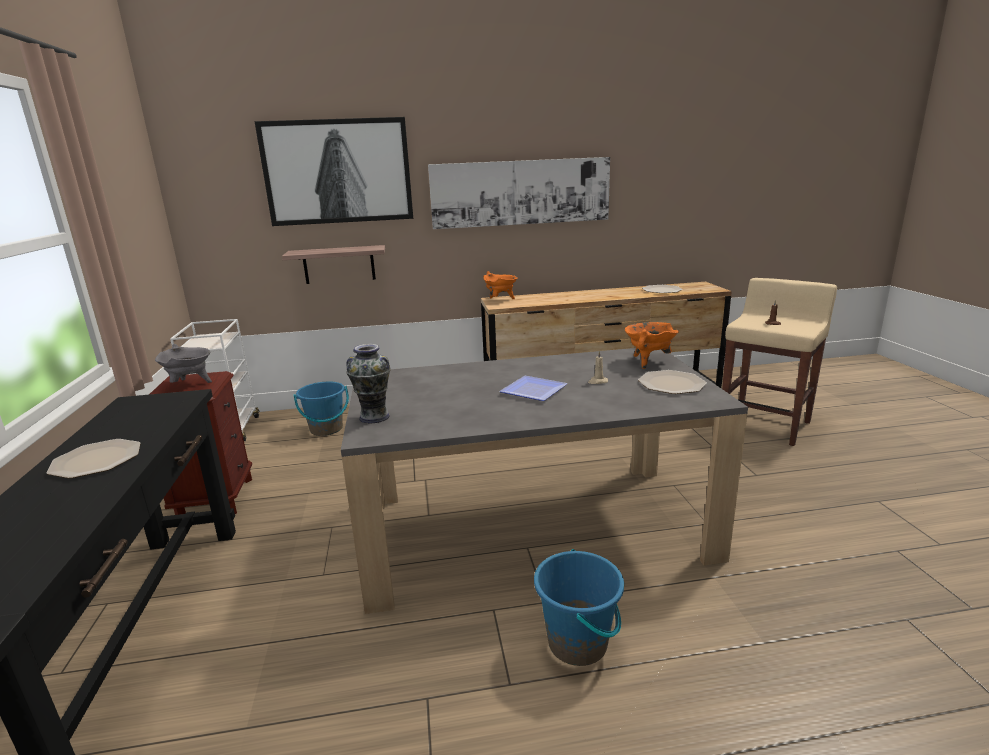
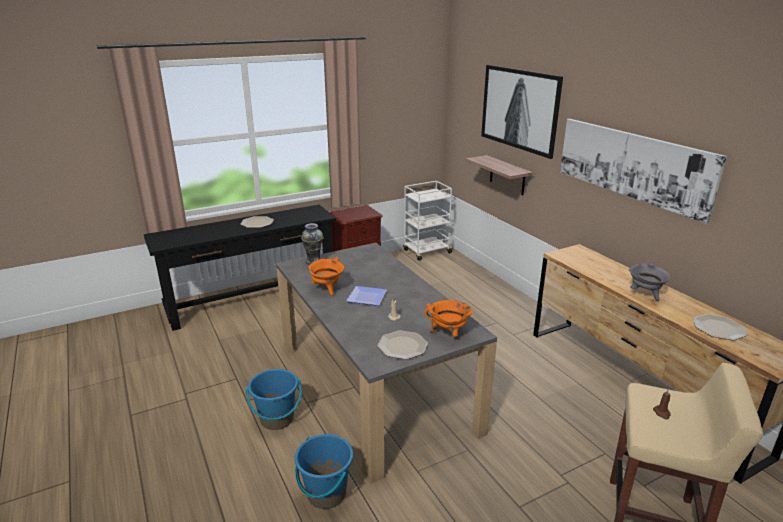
camera: 70 degrees right, 5 degrees up
grey cooking pot [155,344,212,383] -> grey cooking pot moved to [629,261,670,301]
blue bucket [294,382,349,436] -> blue bucket moved to [295,434,353,509]
orange cooking pot [483,271,518,299] -> orange cooking pot moved to [308,257,345,296]

